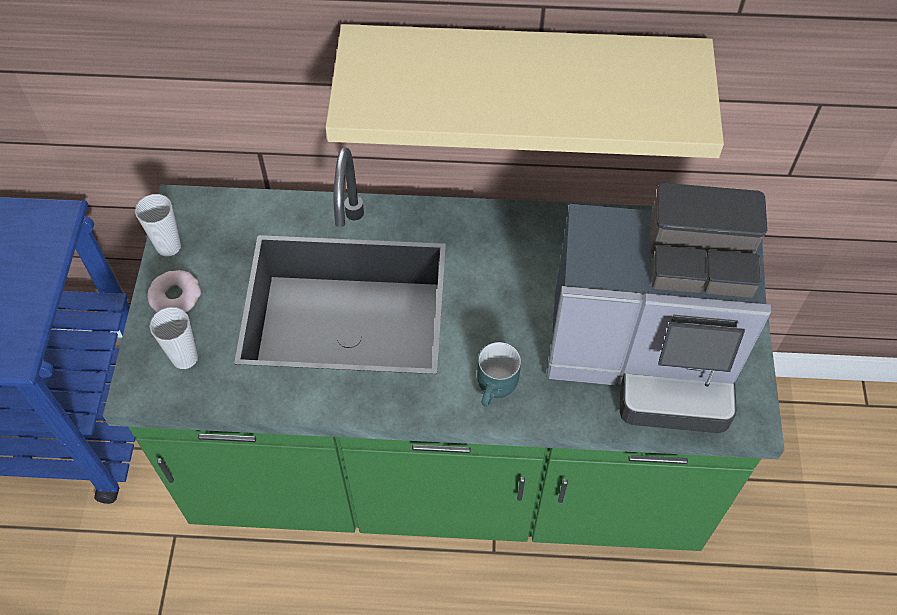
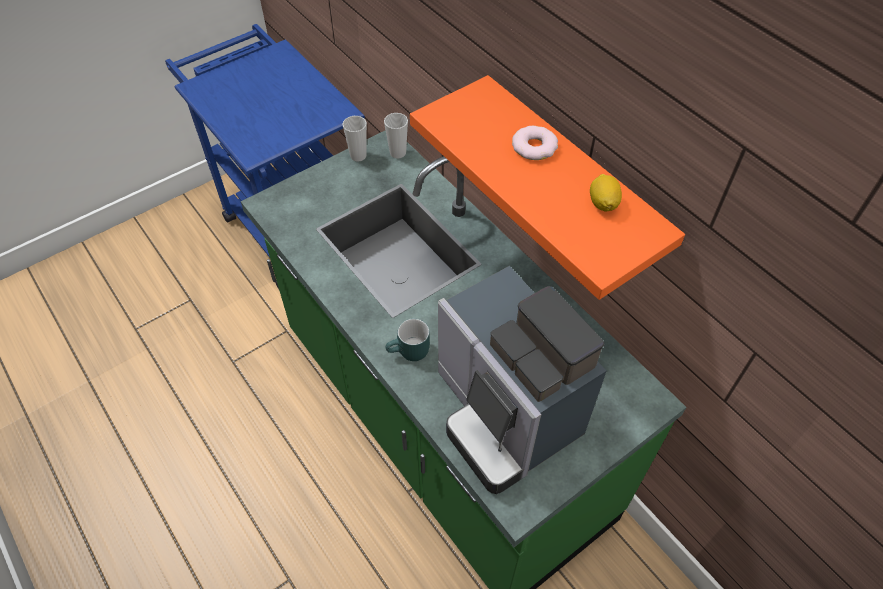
camera: 50 degrees right, 5 degrees down
donut [147,270,201,312] -> donut moved to [512,126,558,160]
cup [149,307,198,369] -> cup moved to [384,113,408,159]
beige shelf [325,24,724,158] -> orange shelf [410,75,685,300]
none -> lemon [590,174,622,211]

